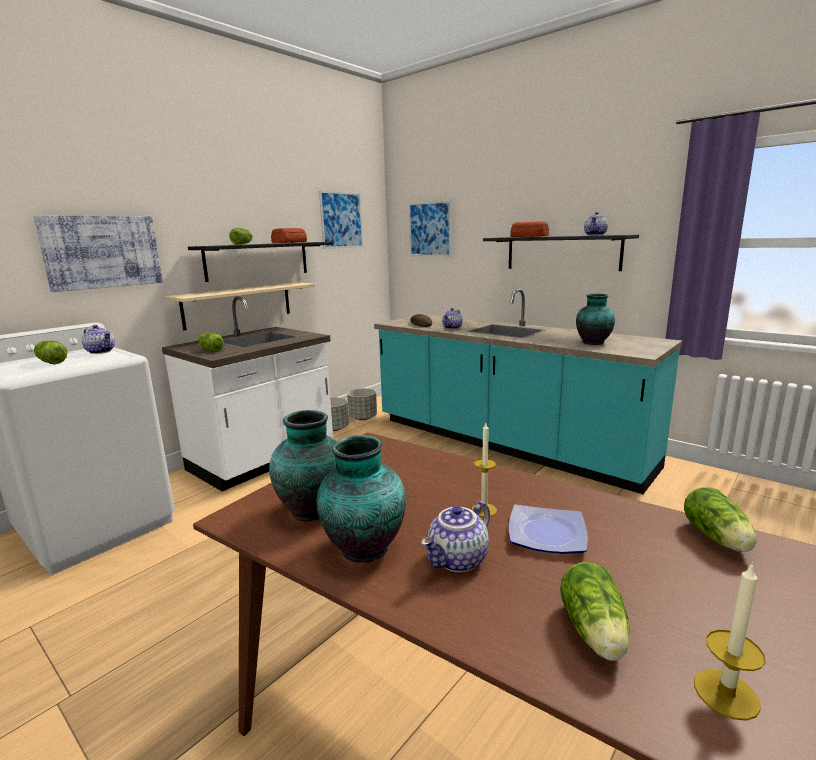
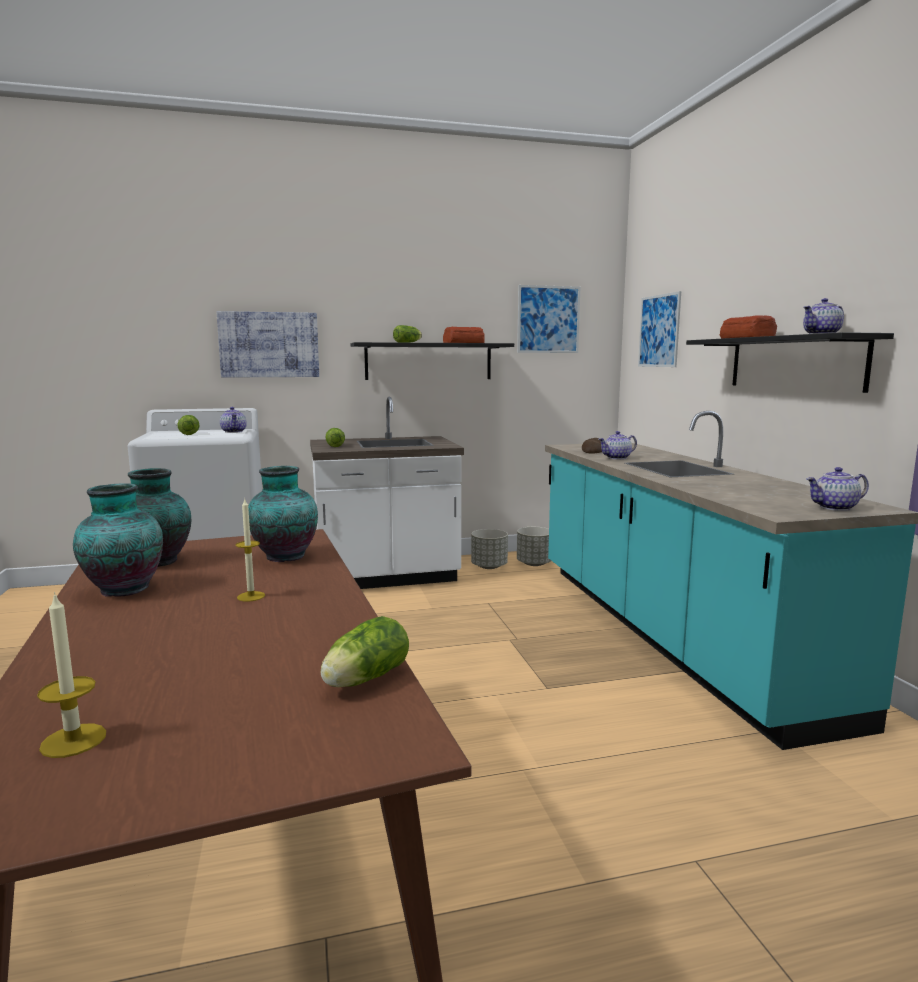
camera: 35 degrees right, 5 degrees down
beige shelf [164,282,316,330] -> none
teapot [421,501,490,572] -> teapot moved to [806,467,869,511]
plate [509,504,588,554] -> none
lettuce [560,562,630,661] -> none
vase [576,293,615,345] -> vase moved to [248,466,318,562]

